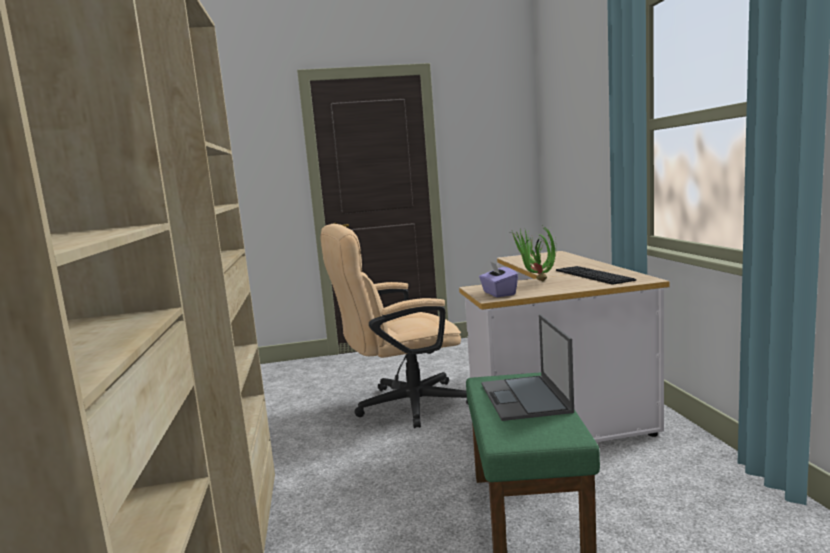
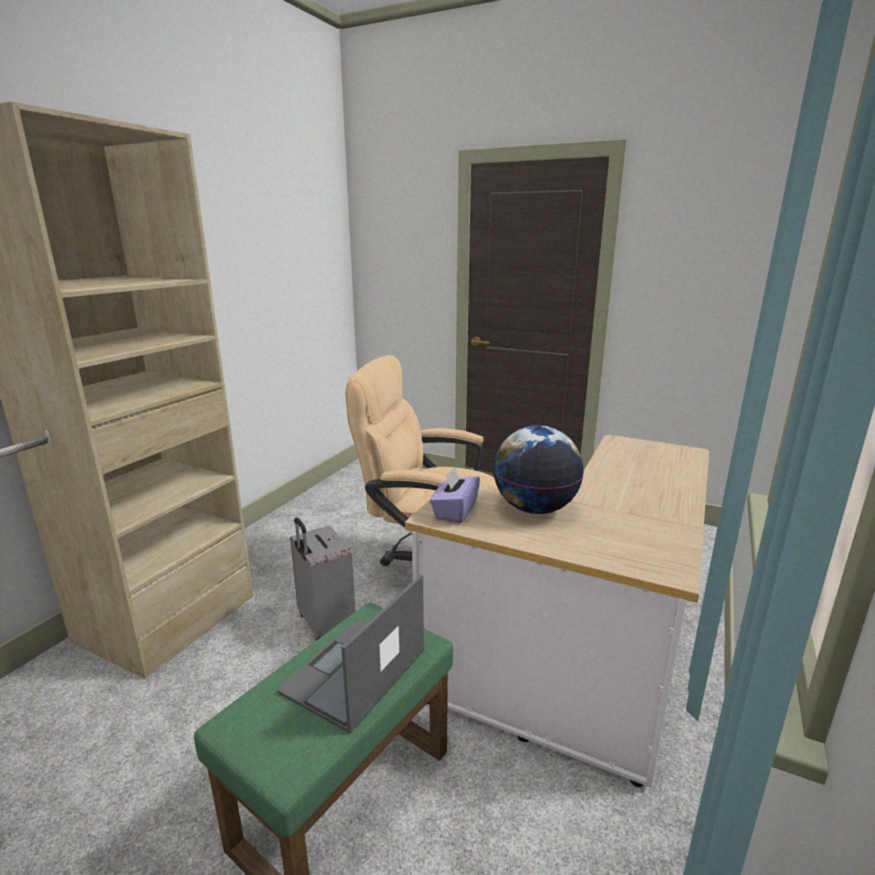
camera: 35 degrees right, 10 degrees up
potted plant [509,226,556,281] -> globe [493,425,584,514]
keyboard [556,266,636,285] -> none
none -> grey suitcase [290,517,356,640]

